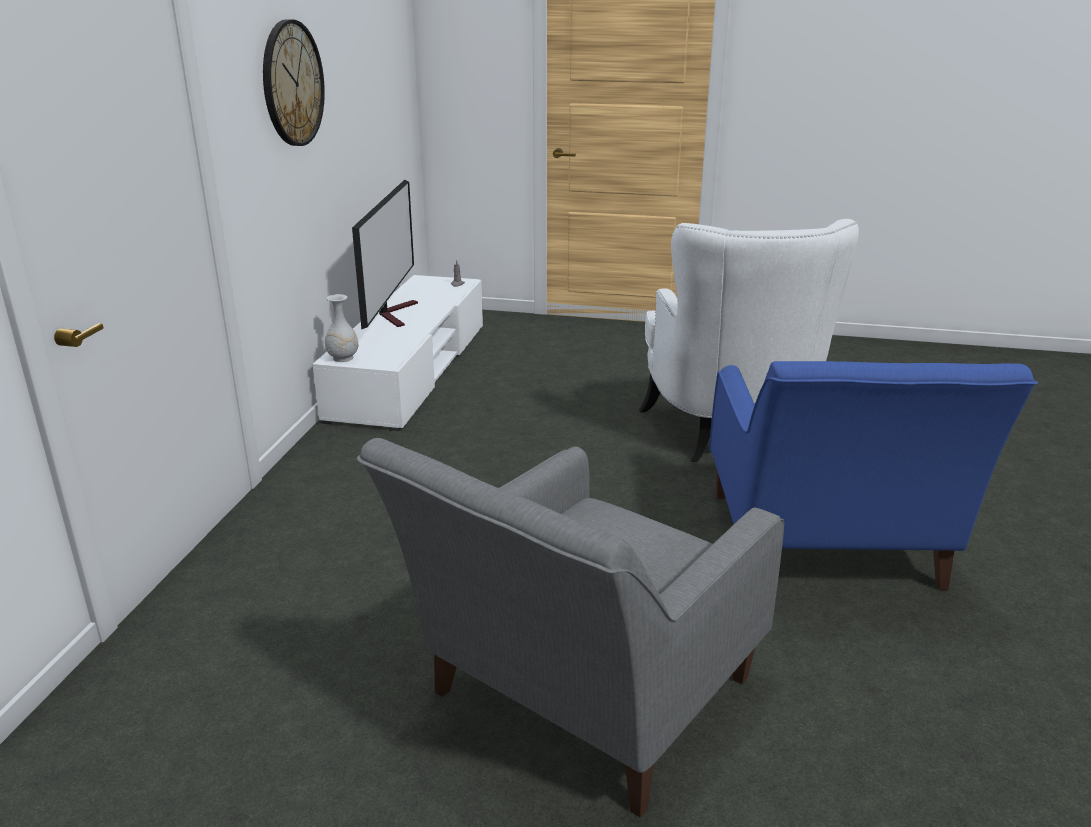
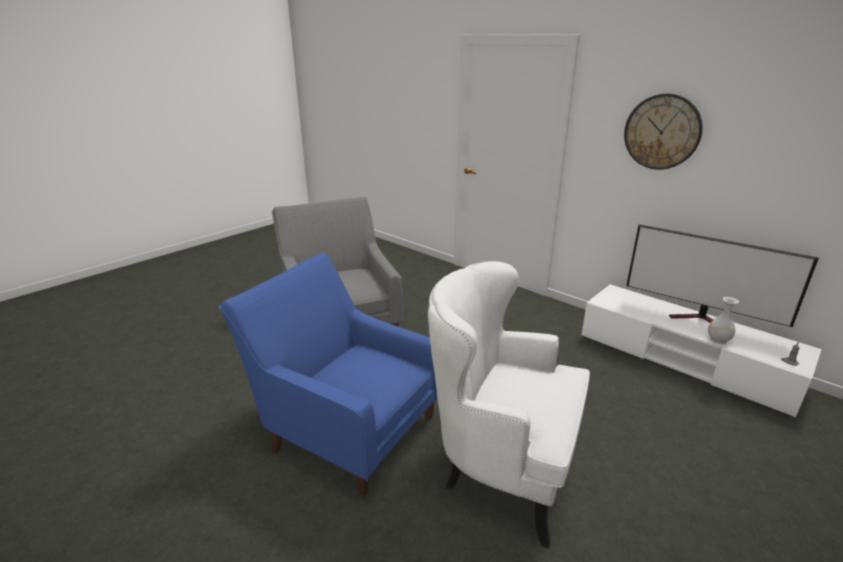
camera: 120 degrees right, 0 degrees up
white vase [325,294,358,362] -> white vase moved to [708,297,739,344]

